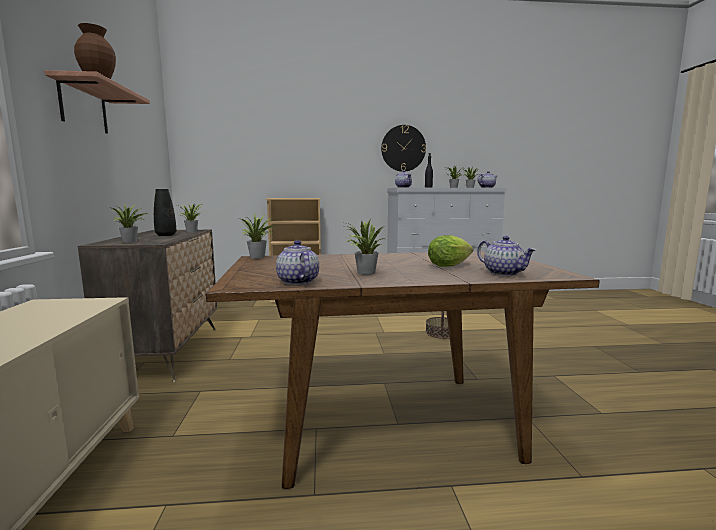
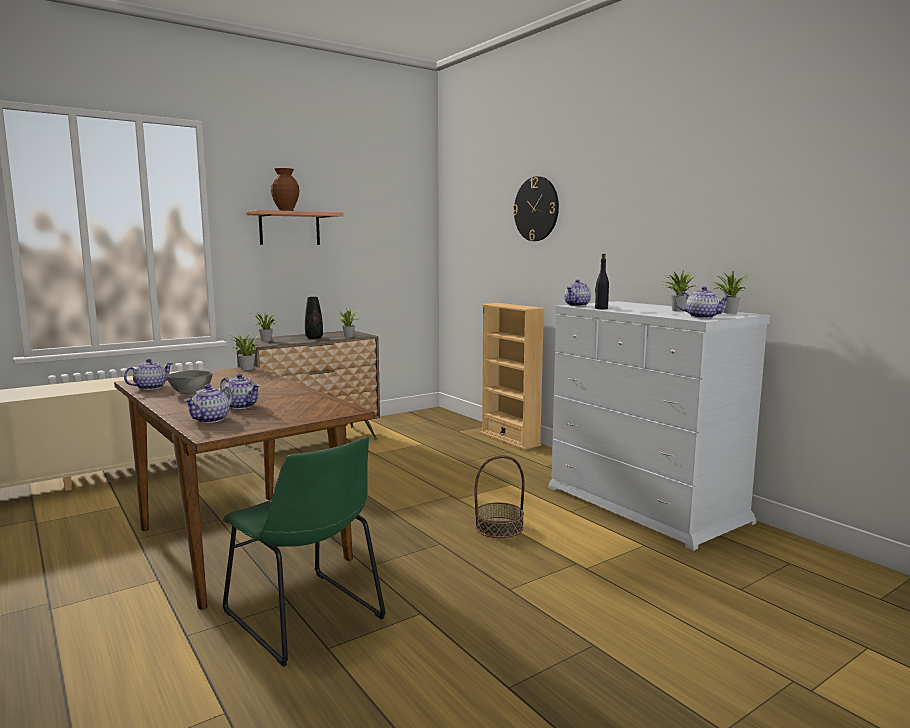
camera: 60 degrees right, 0 degrees up
potted plant [346,219,385,275] -> grey bowl [166,370,212,395]
wall clock [381,125,426,172] -> wall clock moved to [513,176,559,241]
lettuce [428,235,473,267] -> teapot [220,374,260,409]
none -> green chair [222,436,386,667]

